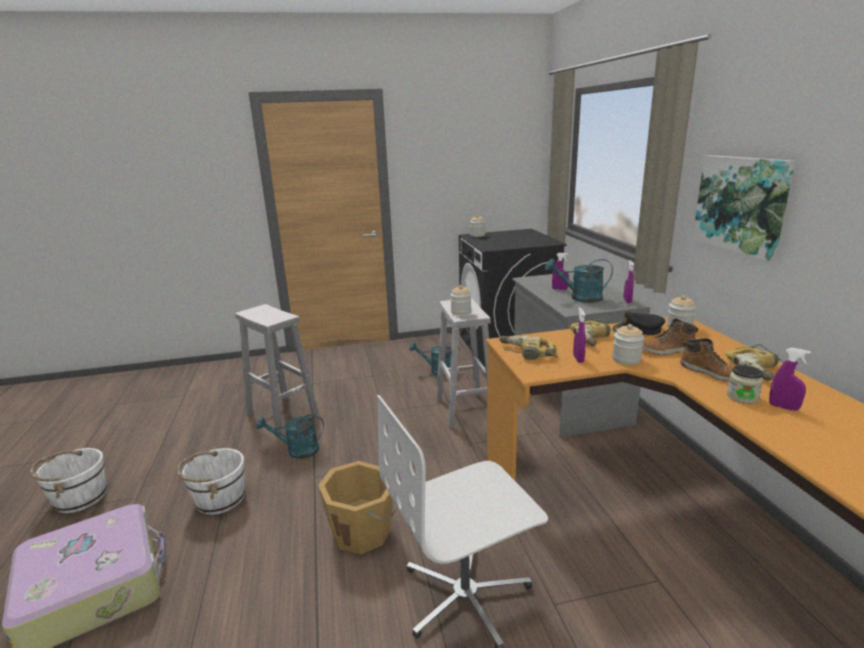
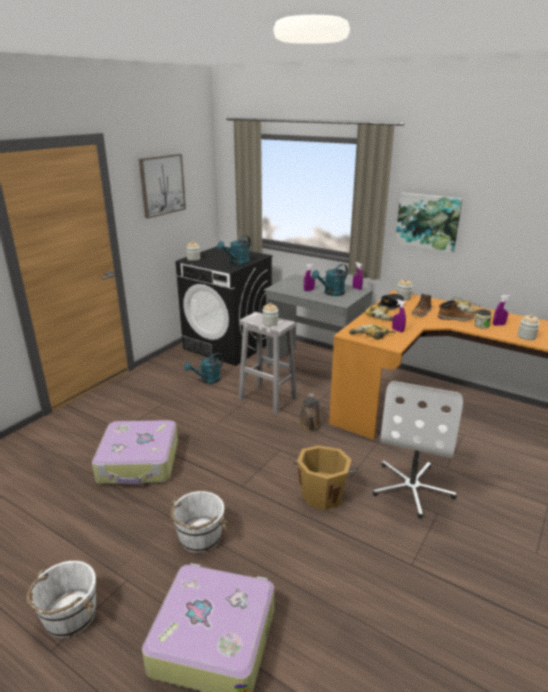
camera: 45 degrees left, 5 degrees up
white stool [235,304,319,433] -> suitcase [92,420,178,484]
turquoise watering can [256,414,324,459] -> turquoise watering can moved to [217,235,250,265]
jar [612,324,644,365] -> jar moved to [517,315,540,340]
none -> picture [139,154,186,218]
none -> brown watering can [298,394,323,431]

